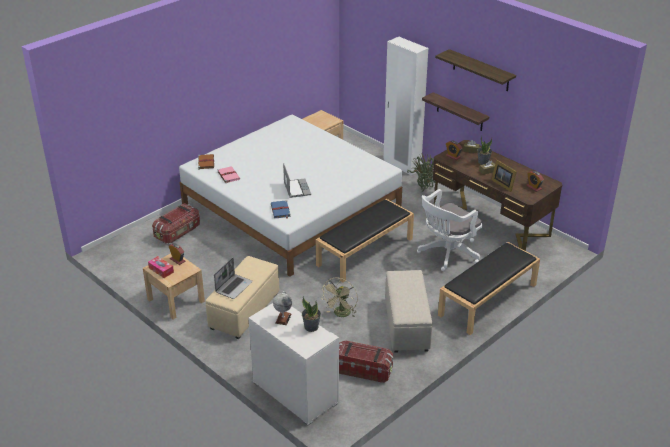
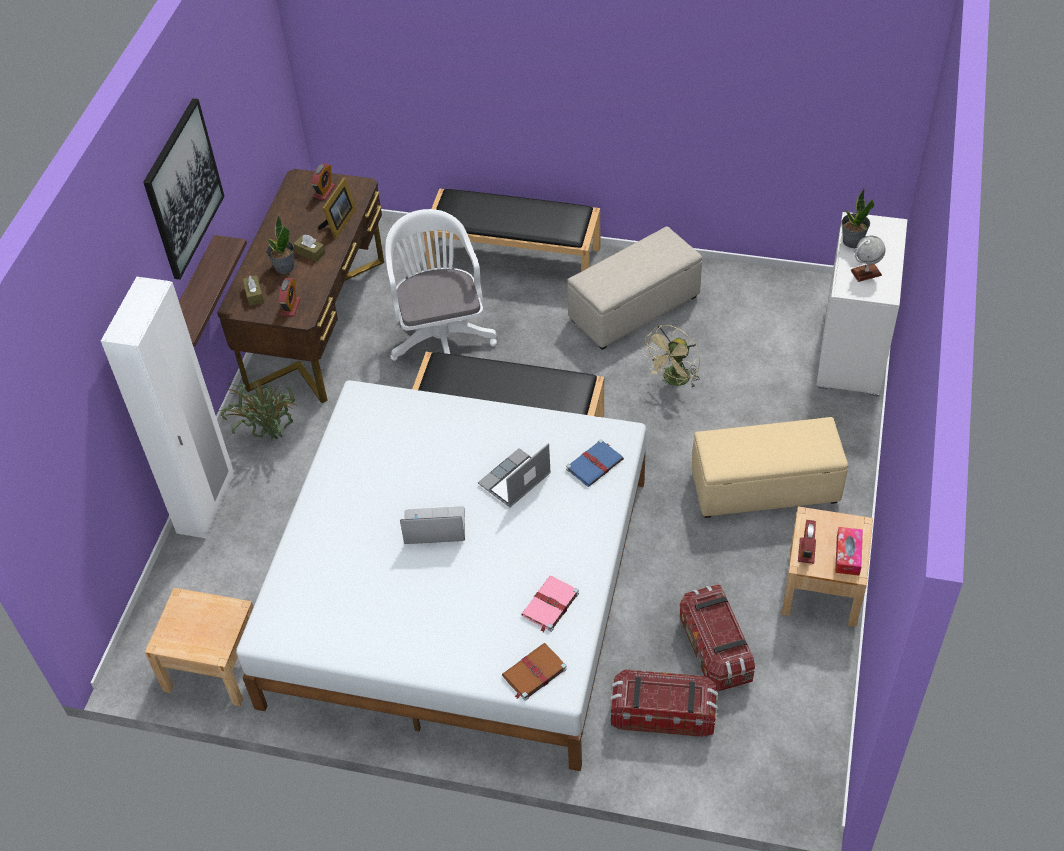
camera: 120 degrees left, 15 degrees up
laptop [214,258,253,299] -> laptop moved to [400,506,465,544]
beige fan [322,278,358,317] -> beige fan turned 135 degrees clockwise [643,325,700,387]
storage box [339,341,393,383] -> storage box moved to [680,584,755,691]
white office chair [417,189,482,271] -> white office chair turned 120 degrees counterclockwise [385,209,497,361]
shelf [435,49,516,91] -> picture [143,98,224,280]

